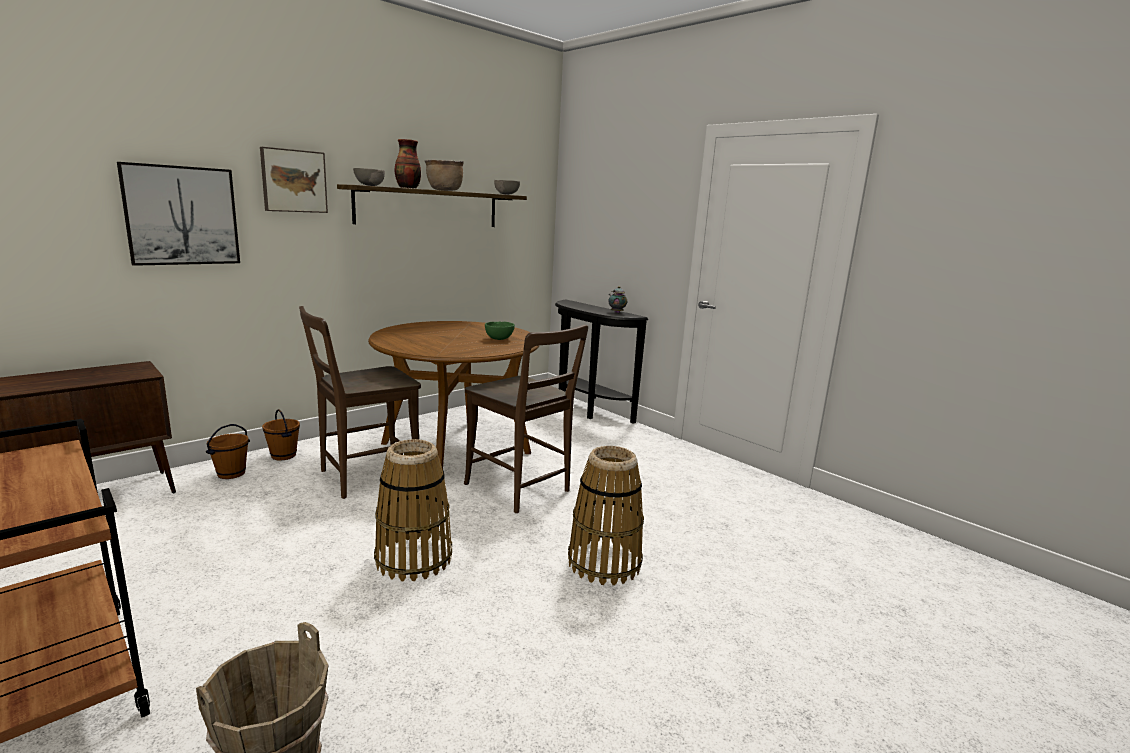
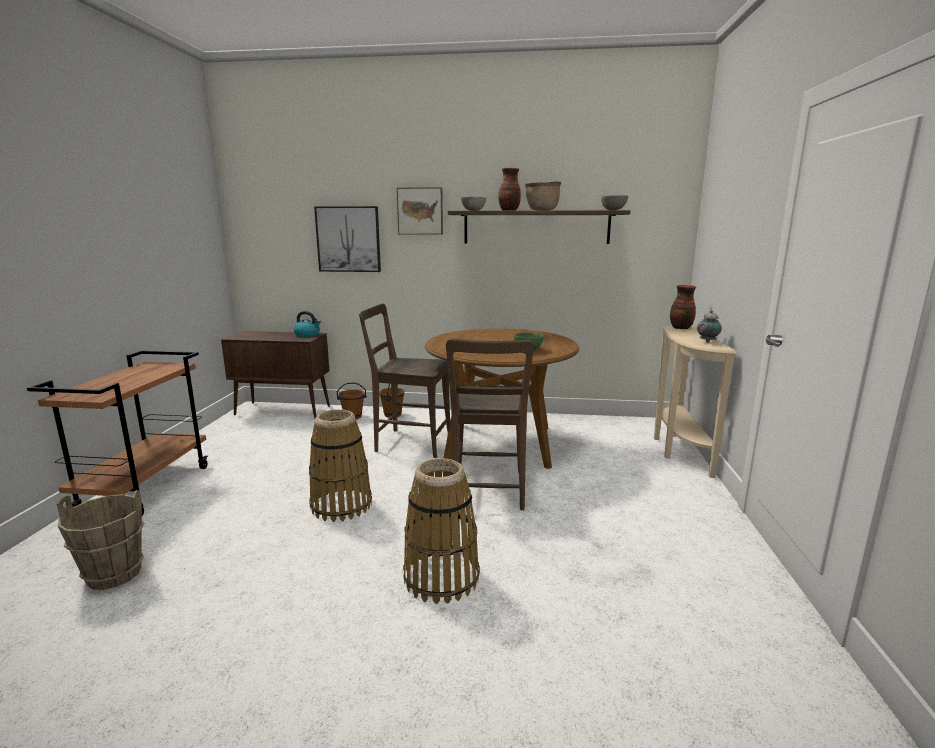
camera: 50 degrees right, 0 degrees up
black console table [555,300,648,424] -> beige console table [654,324,736,478]
none -> kettle [294,311,321,337]
none -> vase [670,285,696,329]

